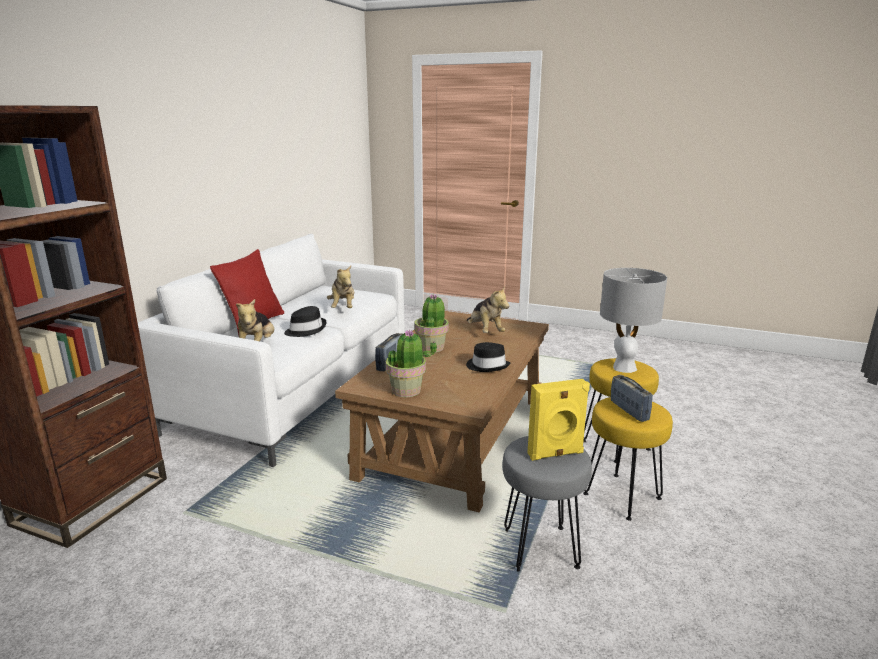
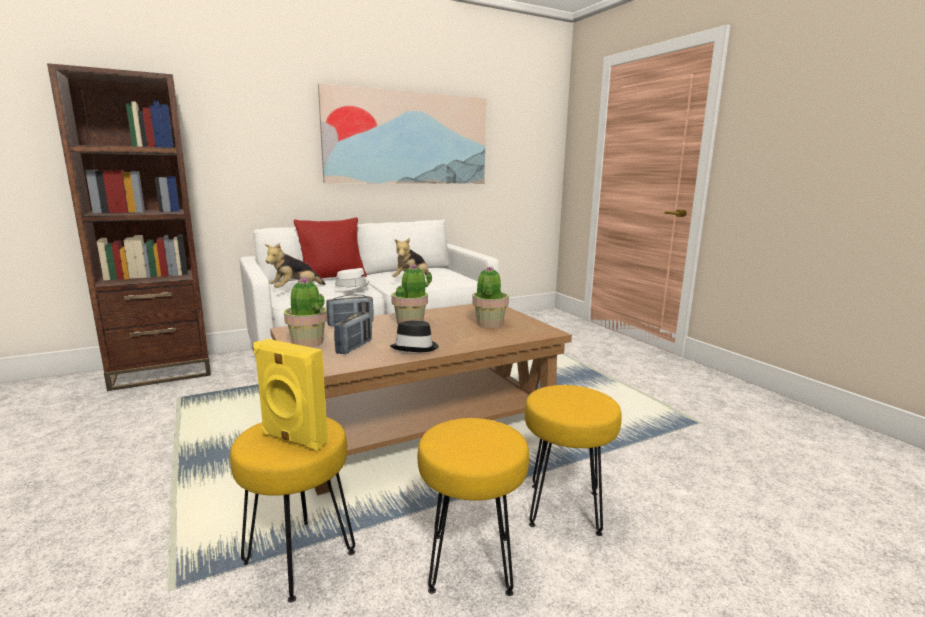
camera: 40 degrees right, 5 degrees down
black hat [284,306,327,337] -> white hat [331,268,369,291]
plush toy [467,286,509,333] -> potted plant [472,266,509,328]
grey stool [503,436,592,572] -> yellow stool [230,417,355,603]
grey table lamp [600,268,667,373] -> none
radio [611,375,653,422] -> radio moved to [334,312,372,354]
none -> picture [318,83,486,184]

